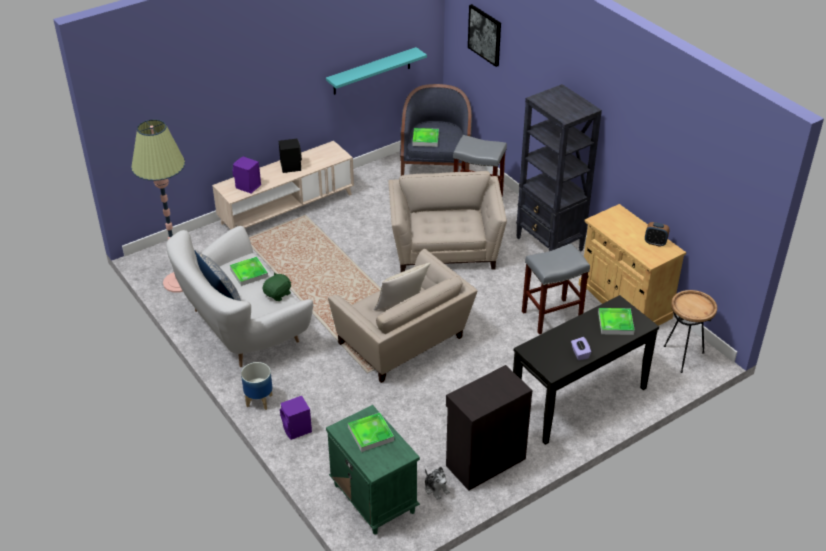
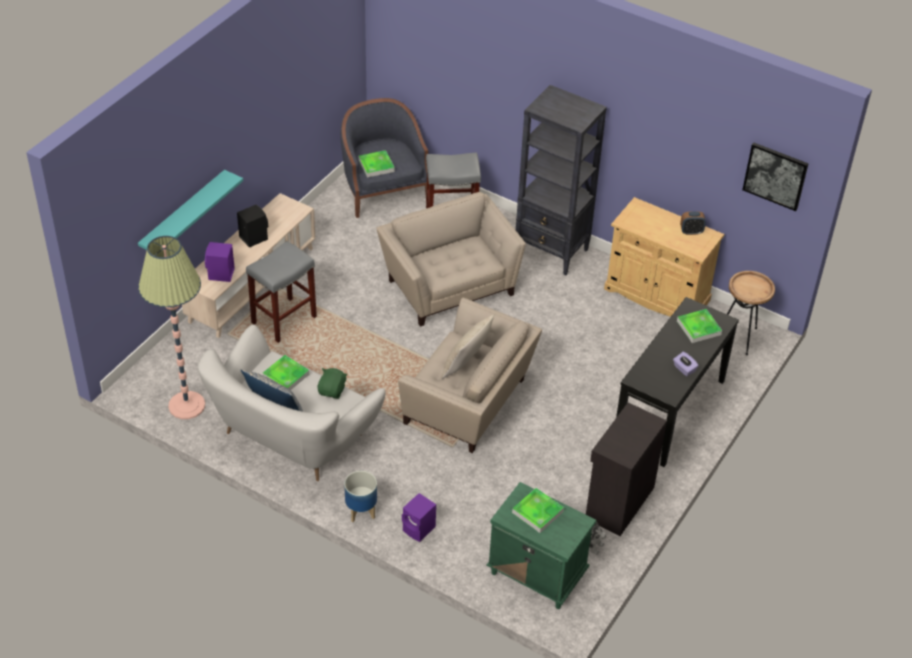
camera: 25 degrees left, 5 degrees up
turquoise shelf [326,47,427,95] -> turquoise shelf moved to [138,170,243,250]
picture [468,4,501,67] -> picture moved to [742,143,809,211]
grey stool [522,244,590,334] -> grey stool moved to [246,241,317,343]

